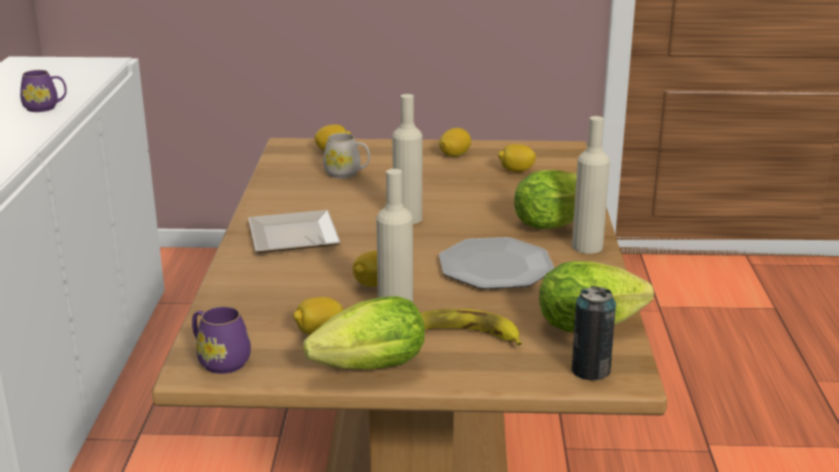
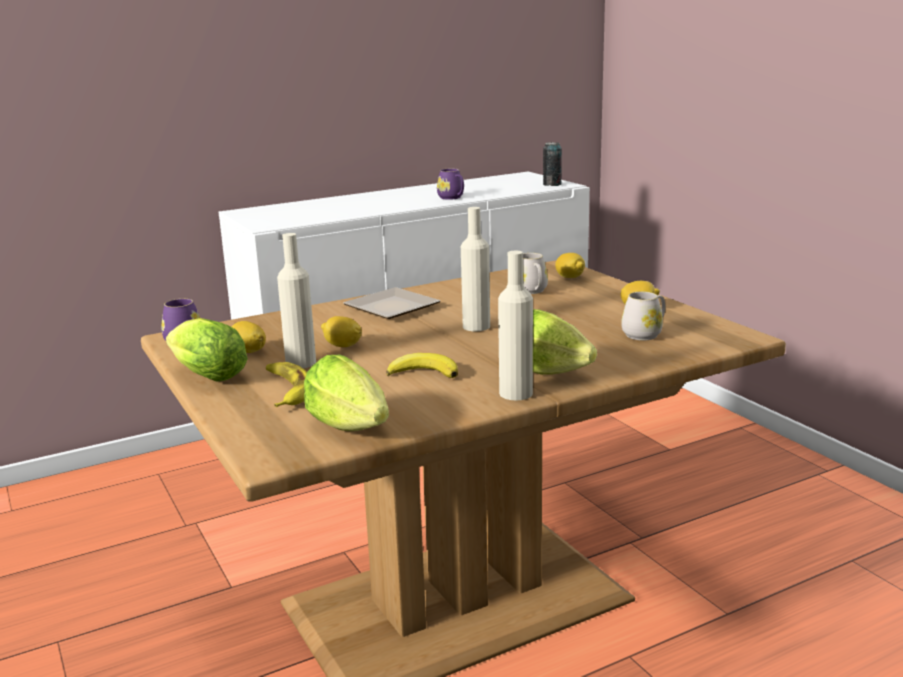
camera: 60 degrees right, 5 degrees down
plate [439,237,554,289] -> banana [386,353,458,378]
lemon [498,144,536,172] -> white mug [621,291,665,340]
can [571,286,616,380] -> can moved to [543,142,562,186]

